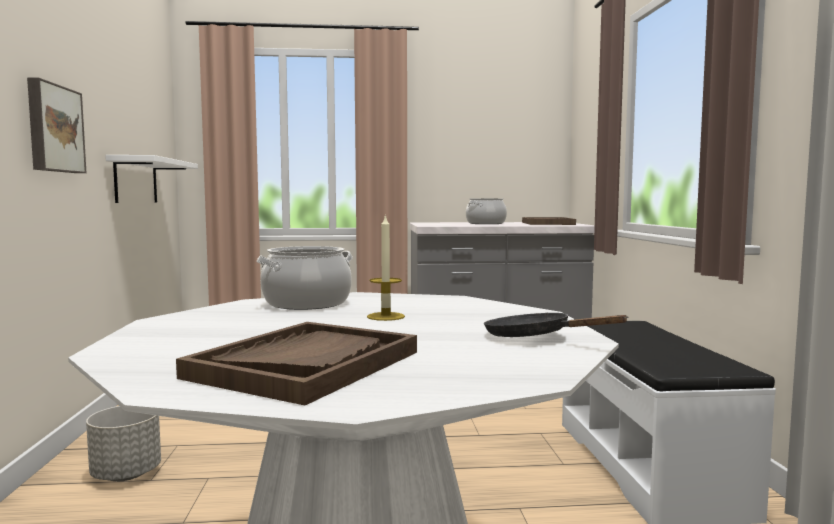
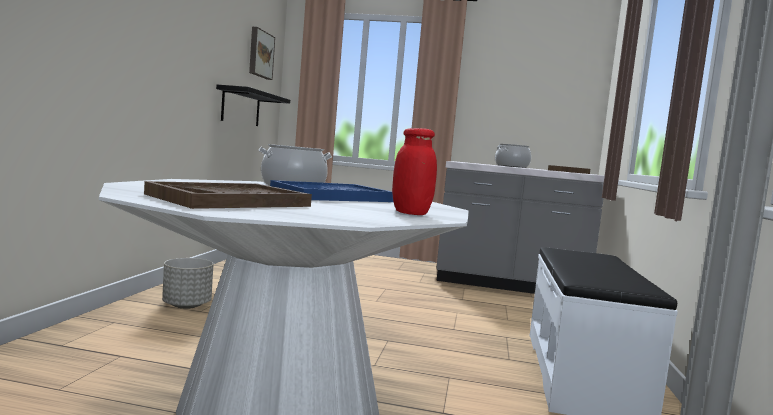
camera: 15 degrees right, 0 degrees up
picture [27,77,86,173] -> picture moved to [249,27,275,80]
white shelf [105,155,198,203] -> black shelf [216,85,290,126]
candle [367,214,405,321] -> blue tray [270,180,393,202]
black frying pan [484,313,629,337] -> red jar [392,128,437,215]

